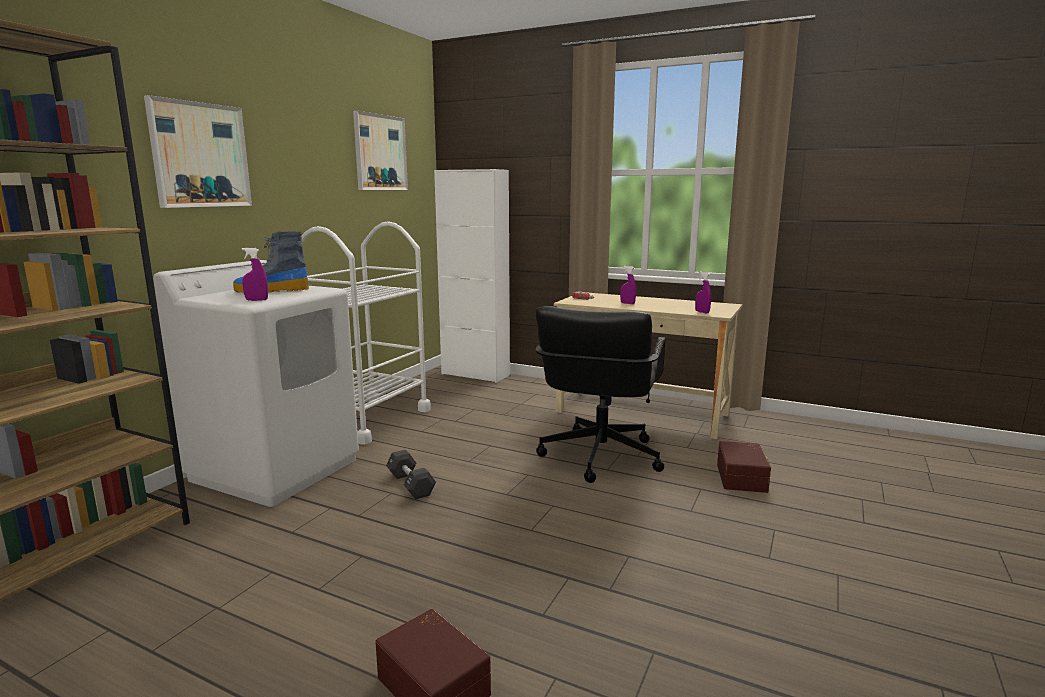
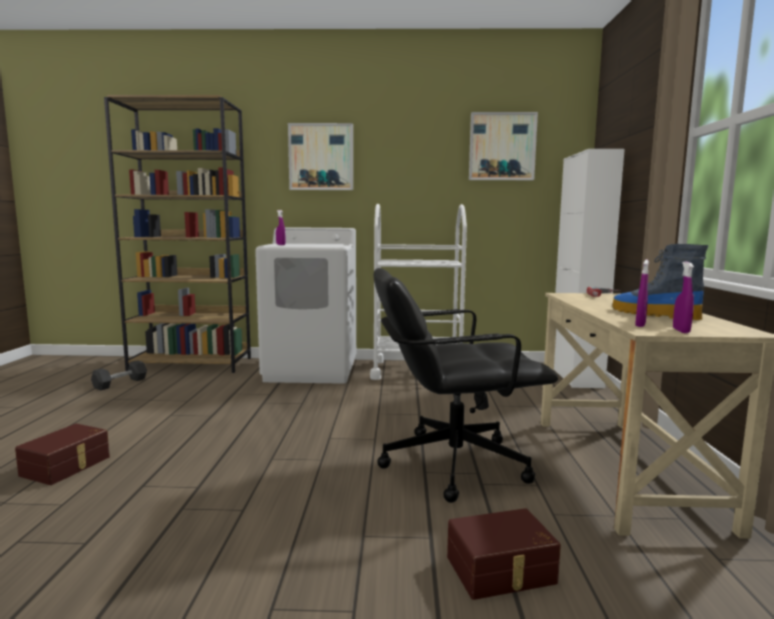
camera: 65 degrees right, 5 degrees down
boot [233,231,309,293] -> boot moved to [612,244,708,320]
black dumbbell [386,450,436,499] -> black dumbbell moved to [91,360,147,390]
purple spray bottle [620,266,636,304] -> purple spray bottle moved to [673,262,694,333]

